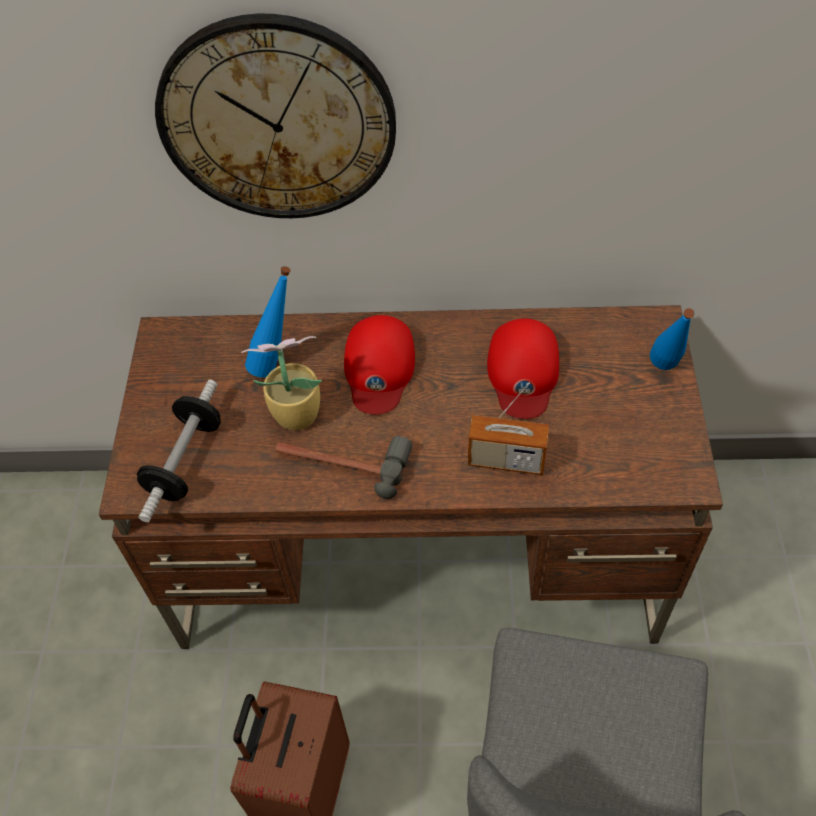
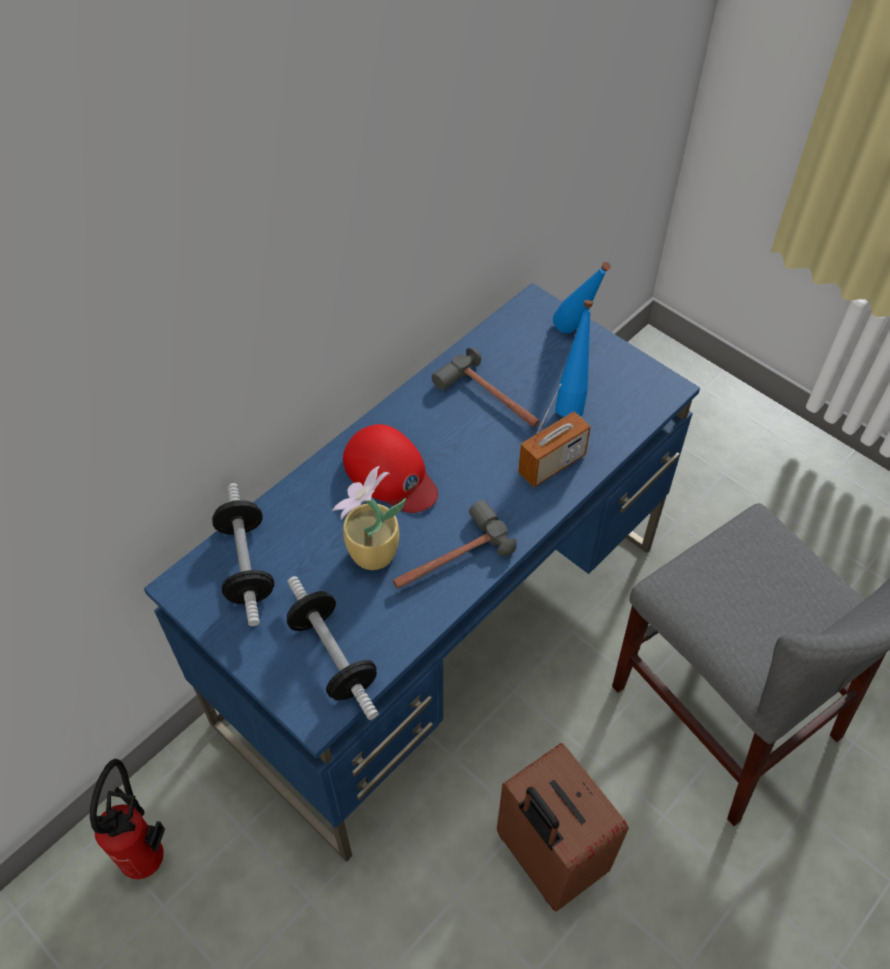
camera: 50 degrees left, 0 degrees up
brown desk [99,305,723,649] -> blue desk [144,283,700,862]
wall clock [155,13,396,218] -> none
blue bottle [245,266,291,378] -> blue bottle moved to [555,300,593,417]
red cap [487,318,559,419] -> hammer [432,348,540,427]
none -> fire extinguisher [90,759,165,879]
none -> dumbbell [212,483,274,626]

